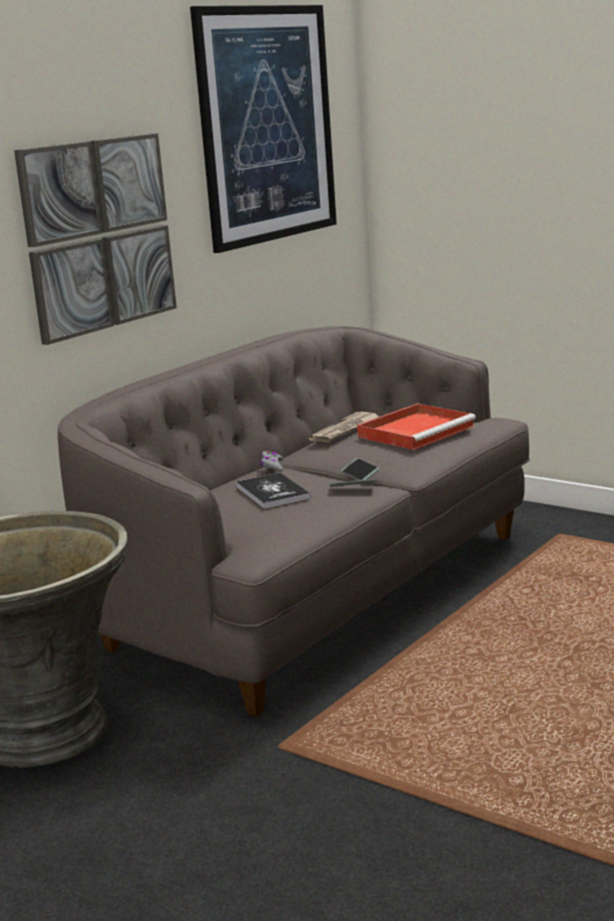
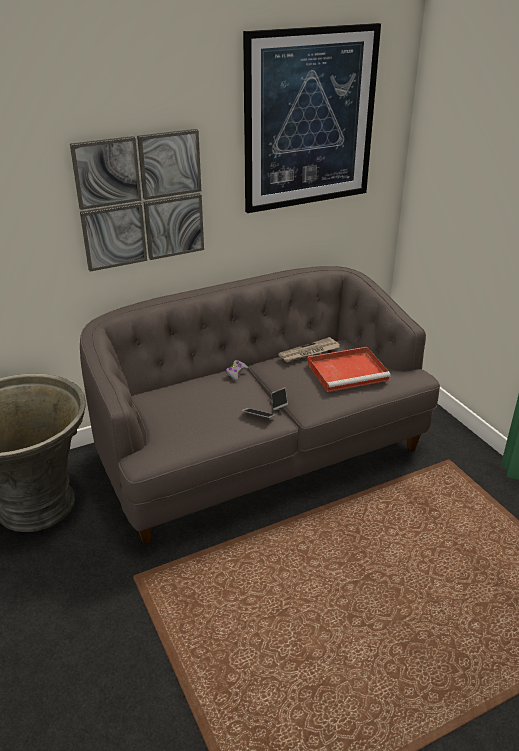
camera: 25 degrees right, 15 degrees up
book [236,473,310,509] -> none

